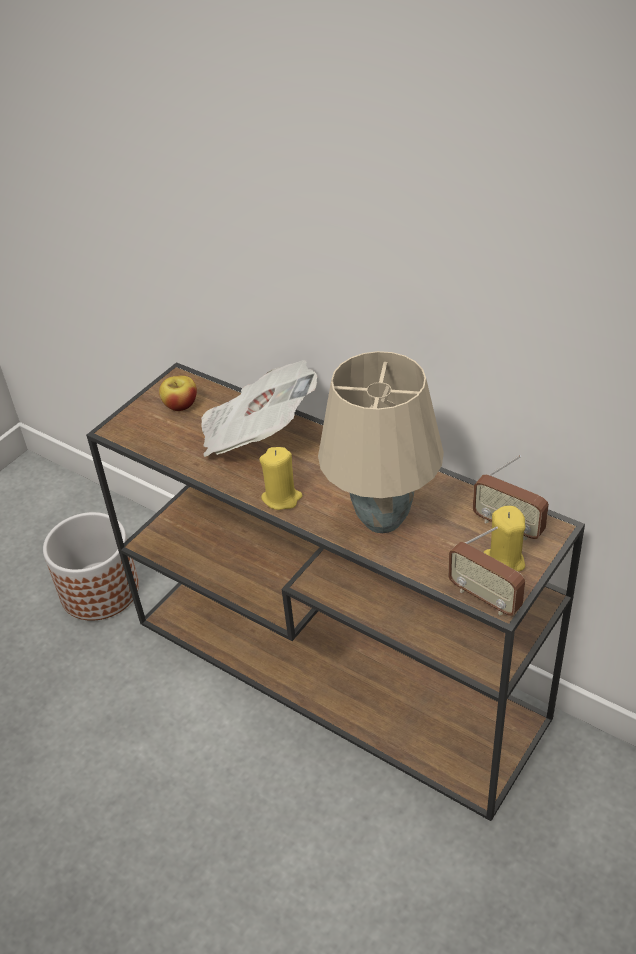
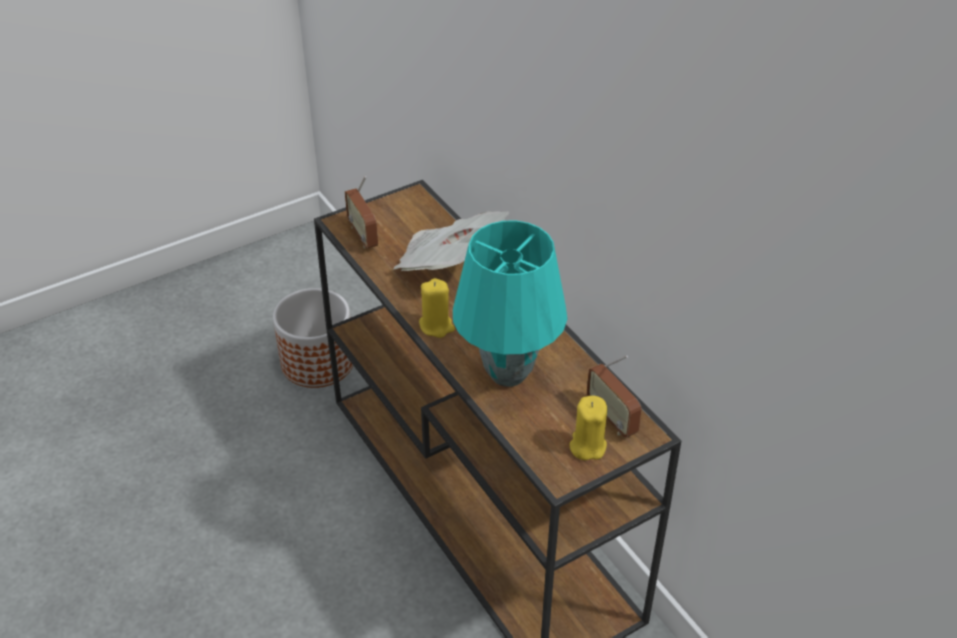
camera: 20 degrees right, 0 degrees up
apple [159,376,197,411] -> none
beige table lamp [318,351,444,533] -> turquoise table lamp [453,220,567,387]
radio [448,526,525,616] -> radio moved to [345,176,378,249]

